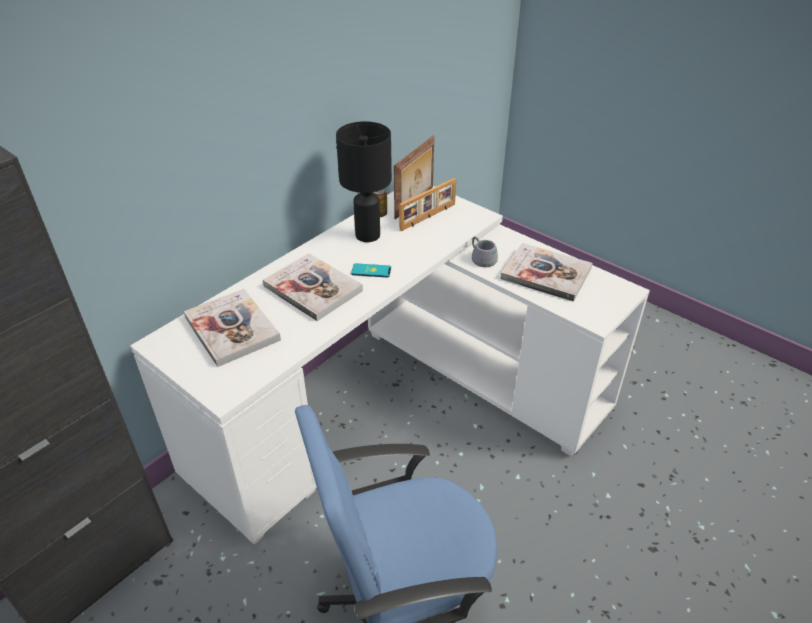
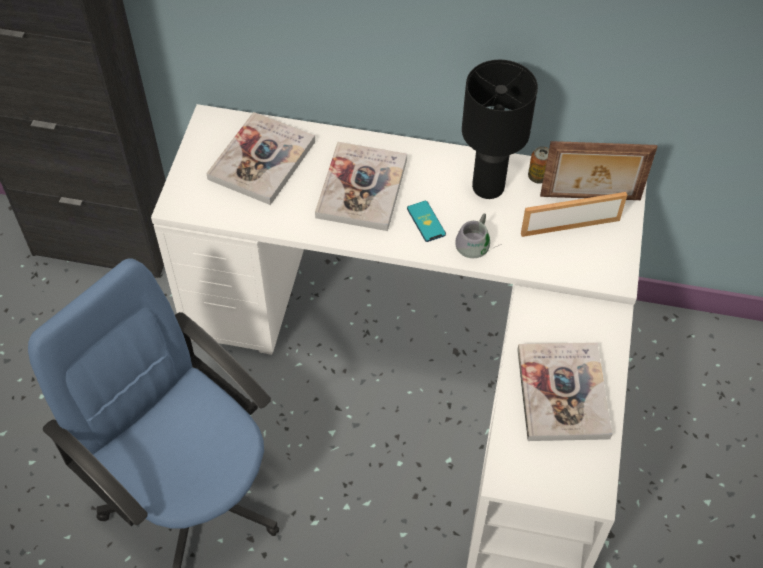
camera: 60 degrees right, 15 degrees up
picture frame [399,178,456,231] -> picture frame turned 150 degrees clockwise [521,192,627,237]
grey mug [472,236,498,267] -> grey mug moved to [455,213,502,258]

